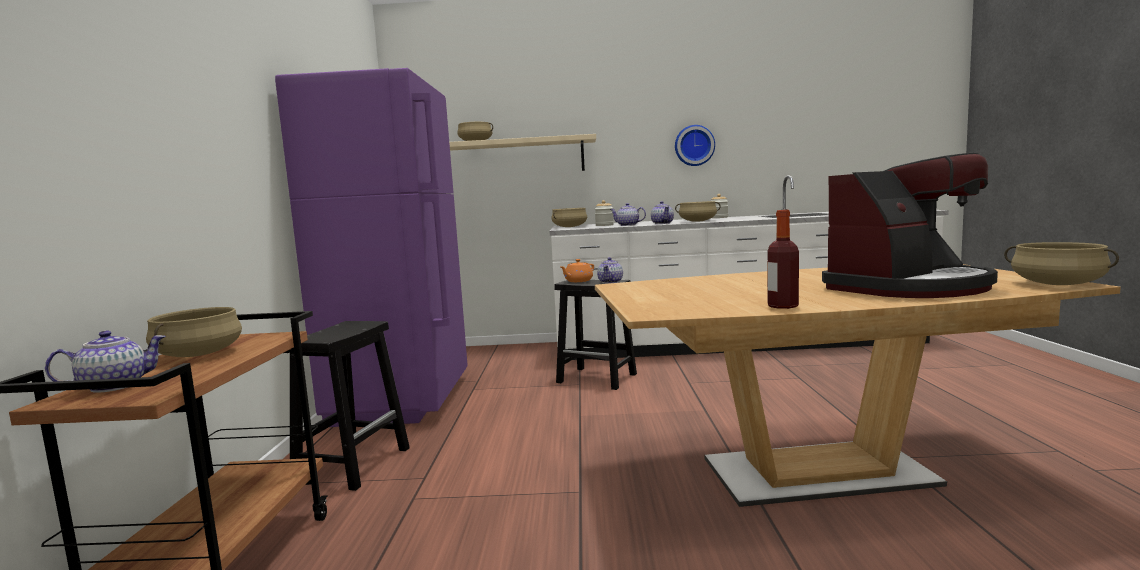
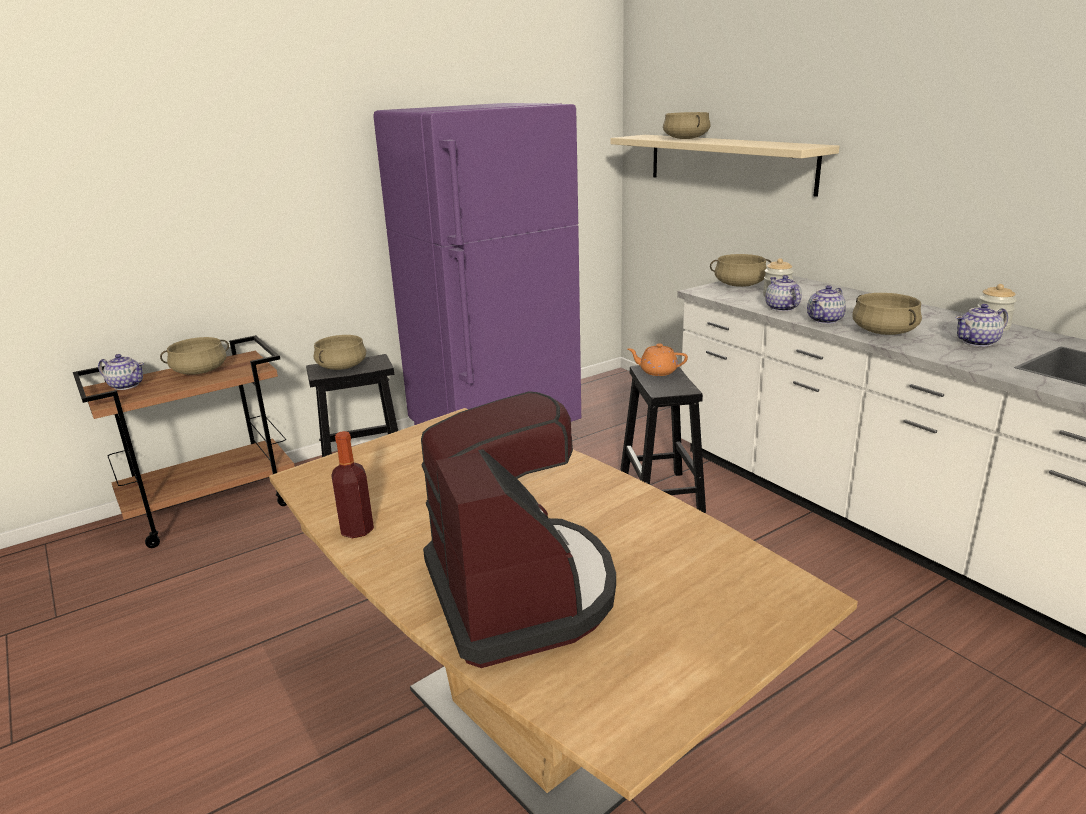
camera: 55 degrees right, 15 degrees up
teapot [597,257,623,284] -> teapot moved to [956,304,1008,347]
wall clock [675,125,715,166] -> none
coffee machine [822,153,998,298] -> coffee machine turned 135 degrees counterclockwise [421,391,616,668]
beige cooking pot [1004,242,1119,285] -> beige cooking pot moved to [314,335,366,370]

